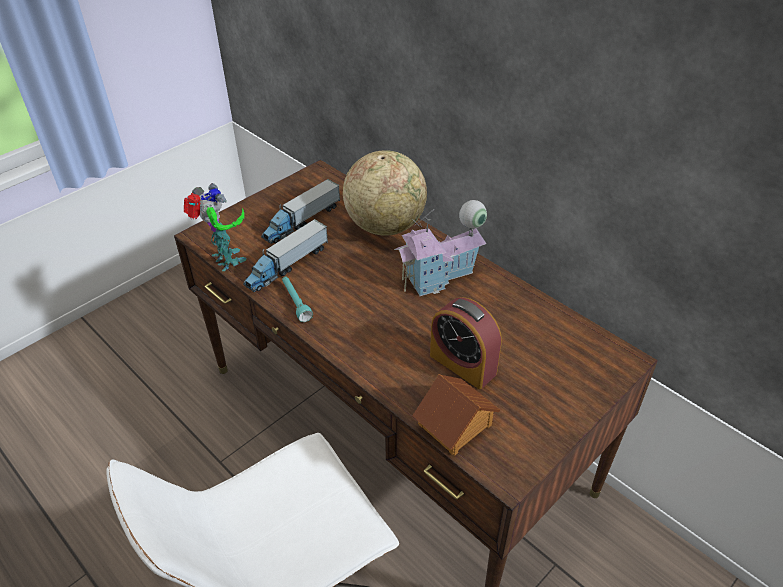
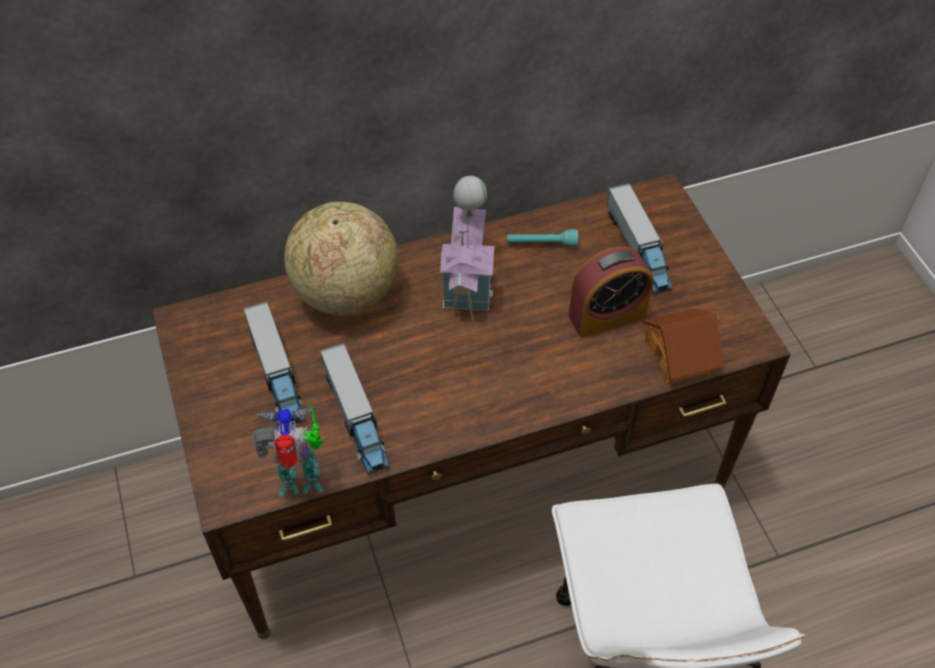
camera: 65 degrees left, 10 degrees up
turquoise flashlight [282,277,313,322] -> turquoise flashlight moved to [507,229,578,247]
none -> toy truck [607,183,672,295]

